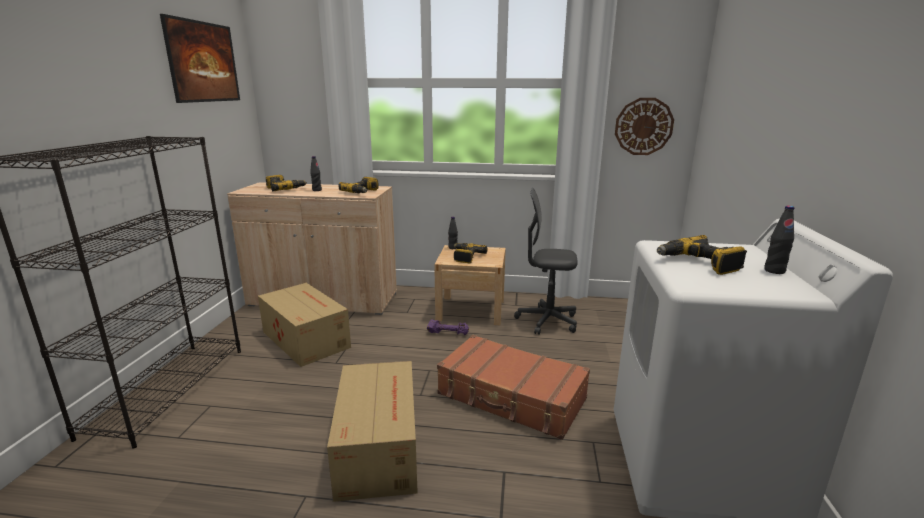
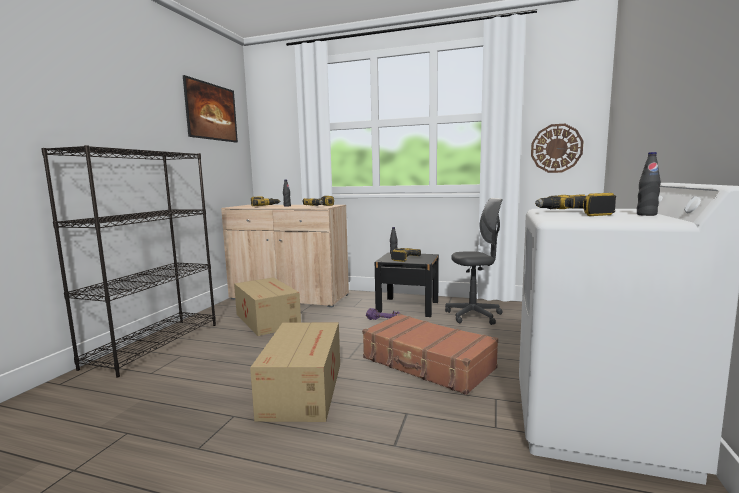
camera: 10 degrees right, 10 degrees down
beige nightstand [434,245,506,325] -> black nightstand [375,253,439,317]
grey office chair [514,188,578,335] -> grey office chair turned 150 degrees clockwise [445,198,503,325]

